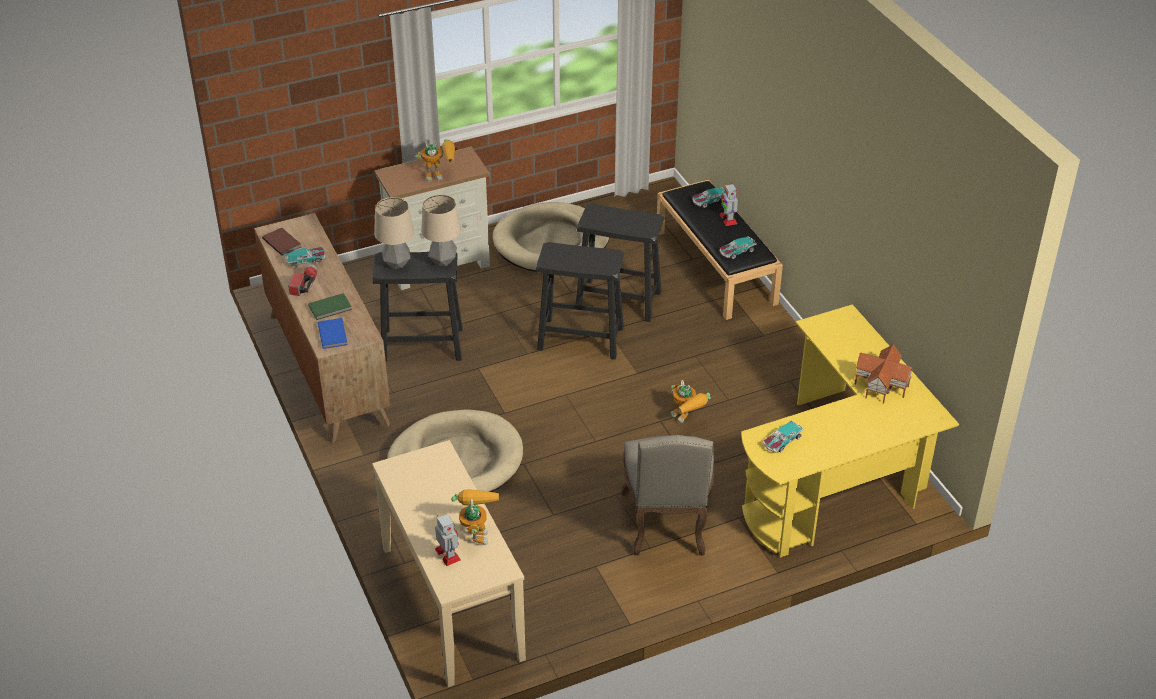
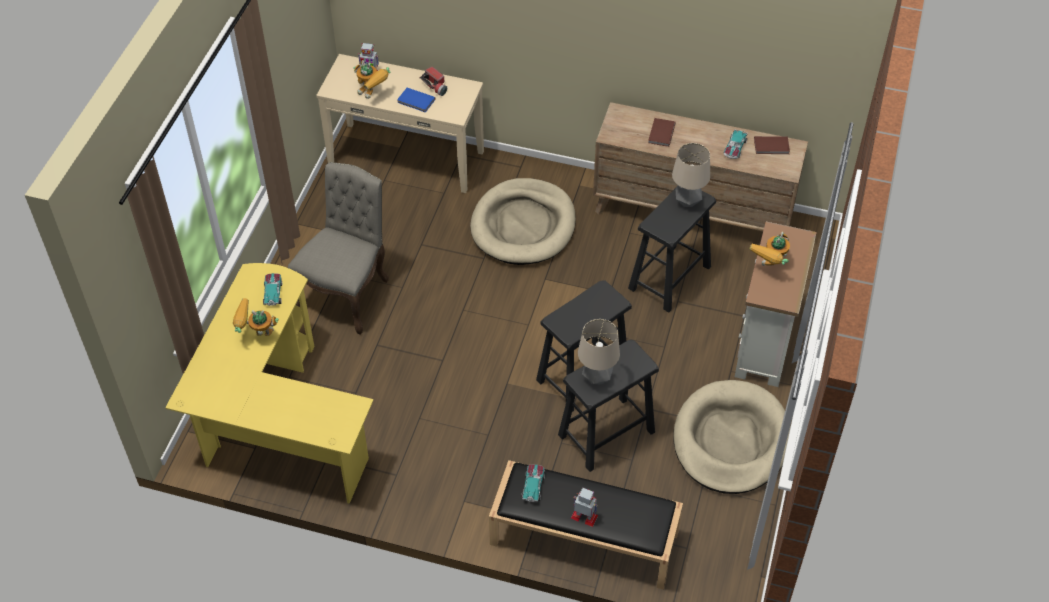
camera: 130 degrees right, 10 degrees up
flashlight [288,264,318,296] -> flashlight moved to [420,67,447,96]
green book [308,293,352,320] -> brown book [648,118,676,147]
blue book [318,318,348,349] -> blue book moved to [397,88,436,113]
table lamp [421,195,461,266] -> table lamp moved to [578,319,620,385]
grey chair [622,435,714,555] -> grey chair turned 75 degrees clockwise [288,162,389,335]
toy robot [670,380,711,423] -> toy robot moved to [233,298,279,336]
toy car [692,187,725,208] -> none
toy house [855,344,914,404] -> none

